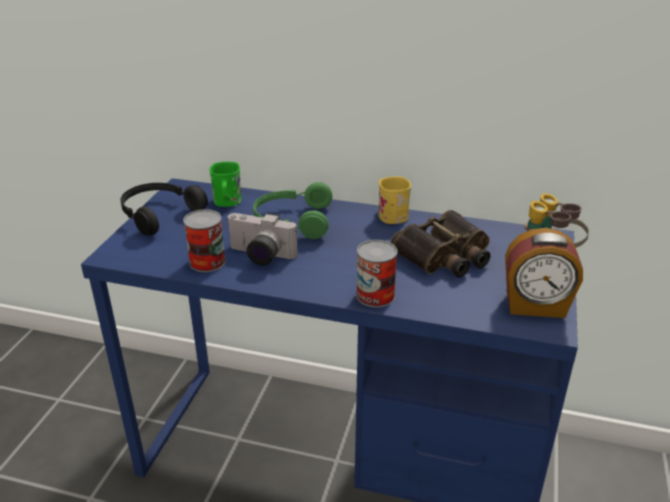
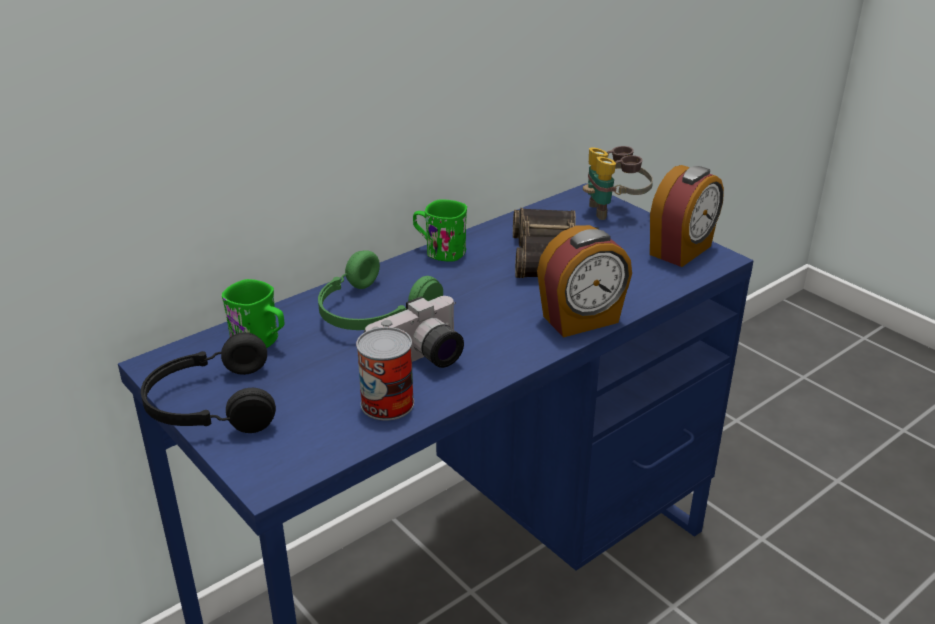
camera: 55 degrees left, 0 degrees up
can [356,240,398,307] -> alarm clock [537,225,632,338]
yellow mug [379,176,411,224] -> green mug [413,200,467,262]

